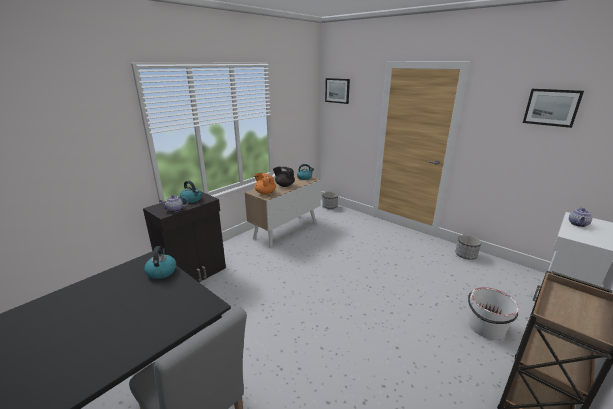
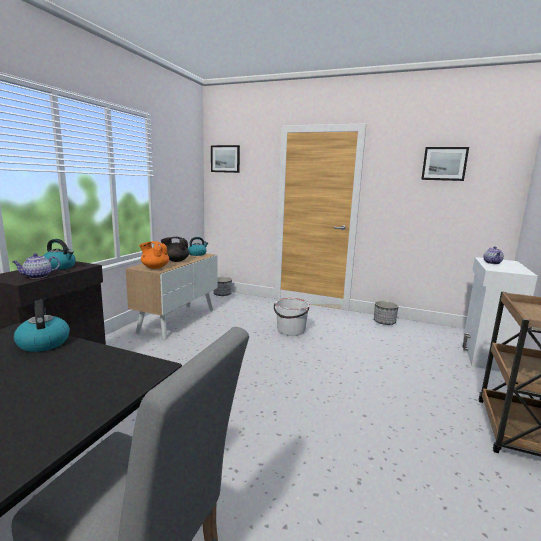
camera: 20 degrees left, 10 degrees down
white bucket [468,287,519,340] -> white bucket moved to [274,298,310,336]

